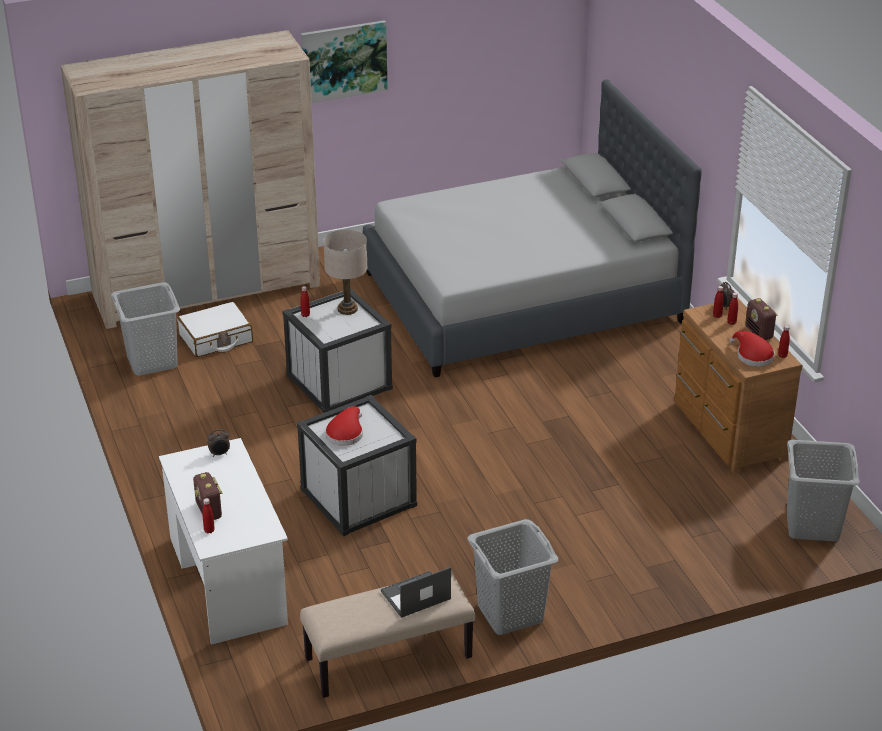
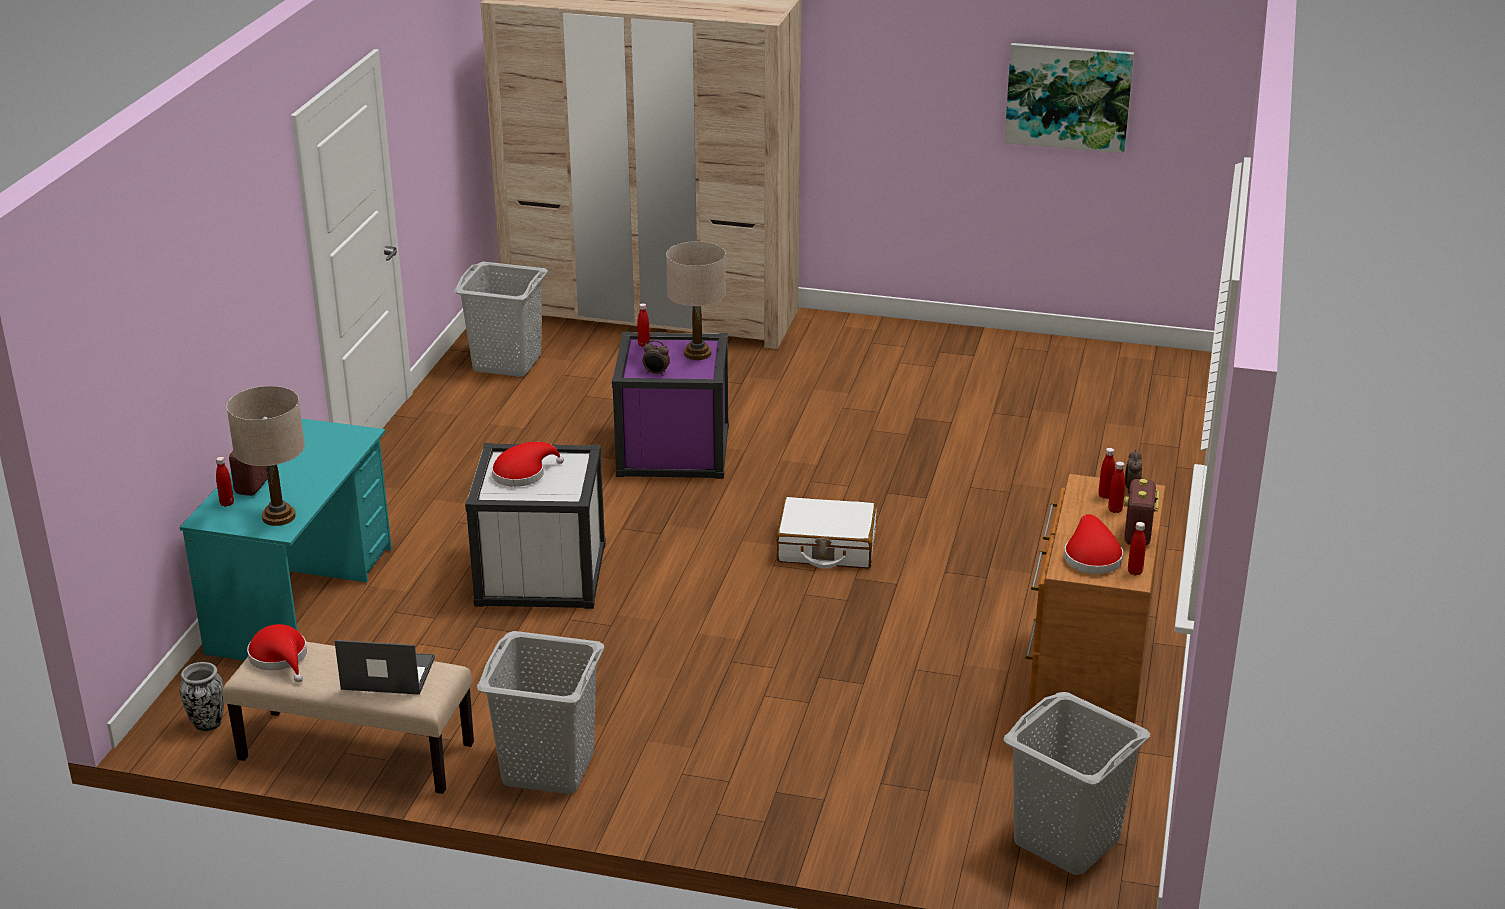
camera: 35 degrees right, 5 degrees down
white desk [159,438,288,645] -> turquoise desk [180,418,392,661]
white suitcase [177,302,253,357] -> white suitcase moved to [776,497,876,569]
alarm clock [207,429,230,457] -> alarm clock moved to [642,340,670,376]
white storage box [282,288,393,413] -> purple storage box [612,332,729,479]
picture [301,20,388,103] -> picture moved to [1004,43,1134,153]
grey bed [363,79,702,377] -> none
none -> vase [179,662,224,731]
none -> beige table lamp [226,386,305,526]
none -> red hat [247,624,307,683]

